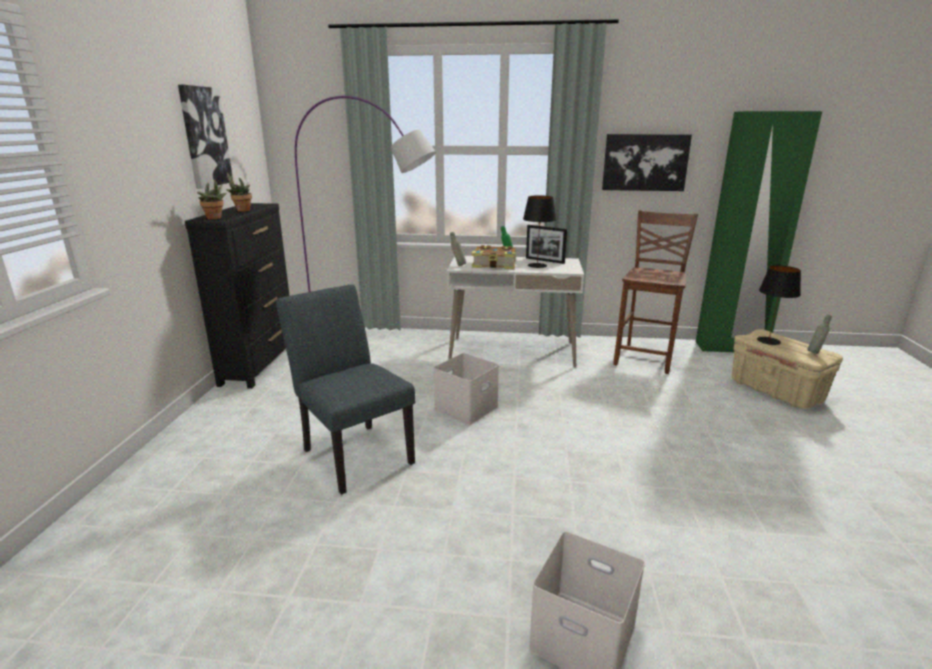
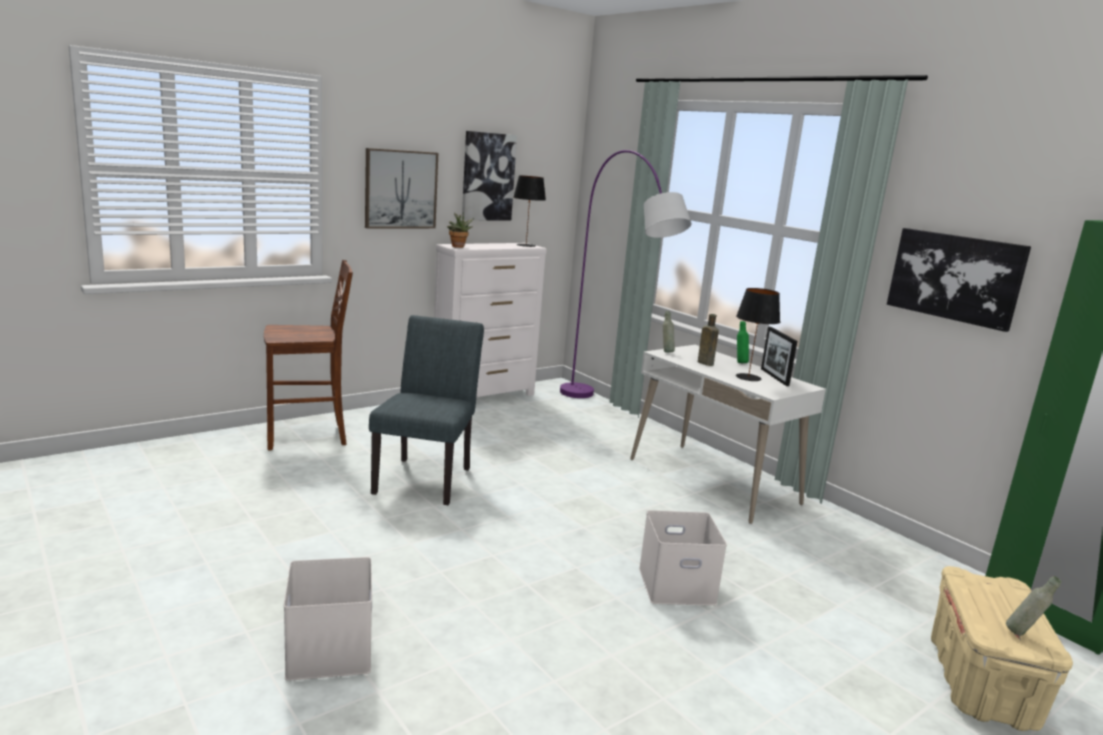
camera: 45 degrees right, 5 degrees down
black dresser [185,203,290,389] -> white dresser [434,243,547,397]
potted plant [226,172,252,212] -> none
white storage box [433,353,499,426] -> white storage box moved to [639,510,727,606]
book [472,245,516,269] -> brown bottle [698,314,719,366]
brown chair [613,210,698,374] -> brown chair moved to [264,260,353,450]
black table lamp [757,265,801,345] -> black table lamp moved to [513,176,546,247]
none -> picture [365,148,438,228]

